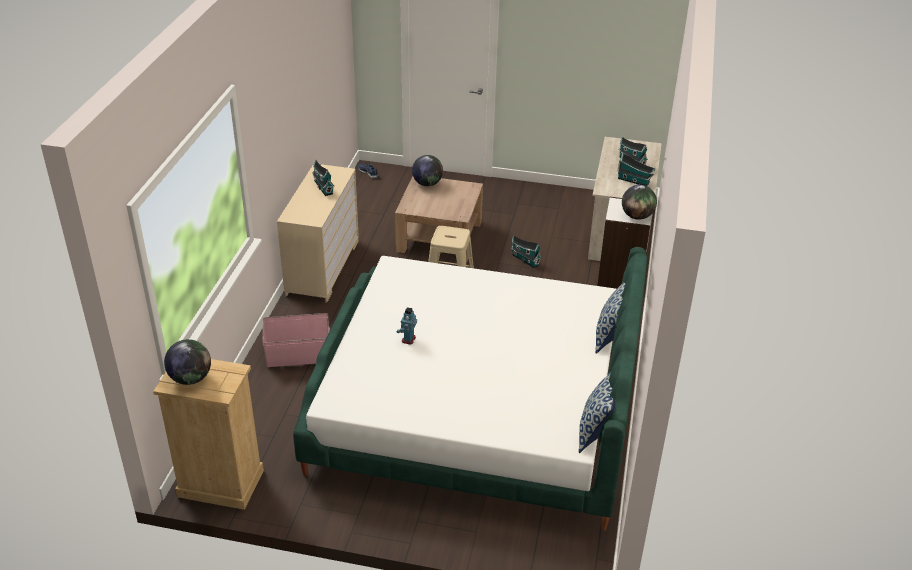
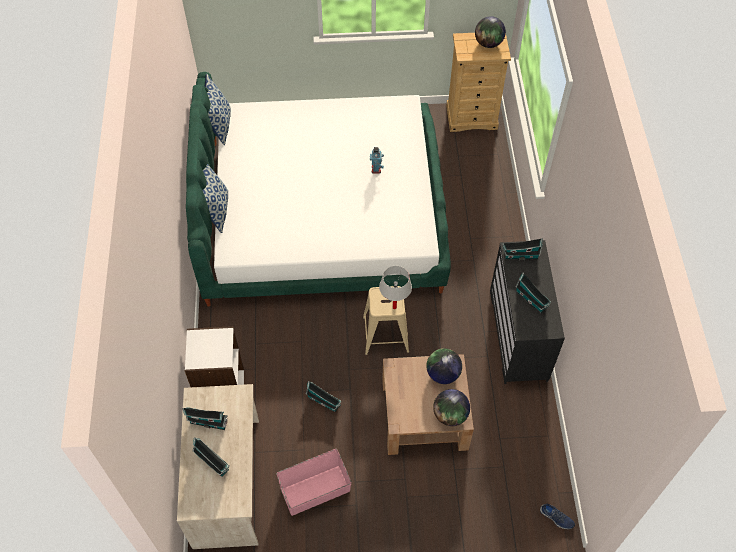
camera: 165 degrees right, 20 degrees up
pink storage box [263,313,330,367] -> pink storage box moved to [276,449,352,516]
beige dresser [277,164,359,303] -> black dresser [490,240,565,384]
globe [622,185,657,220] -> globe moved to [426,348,462,384]
none -> white table lamp [379,266,412,309]
none -> toy house [502,239,543,260]

